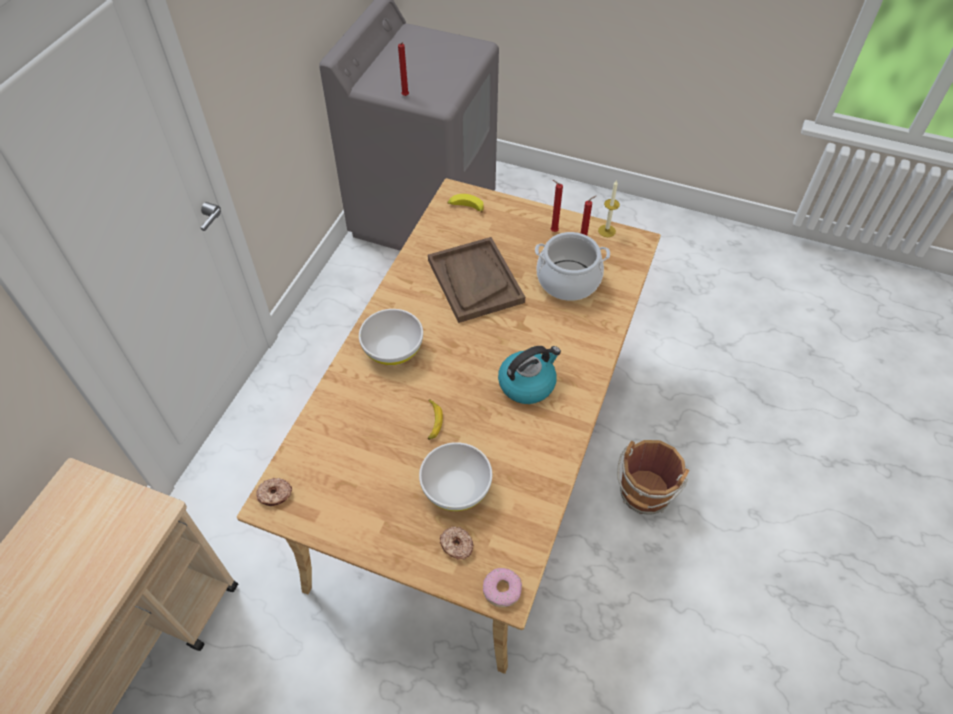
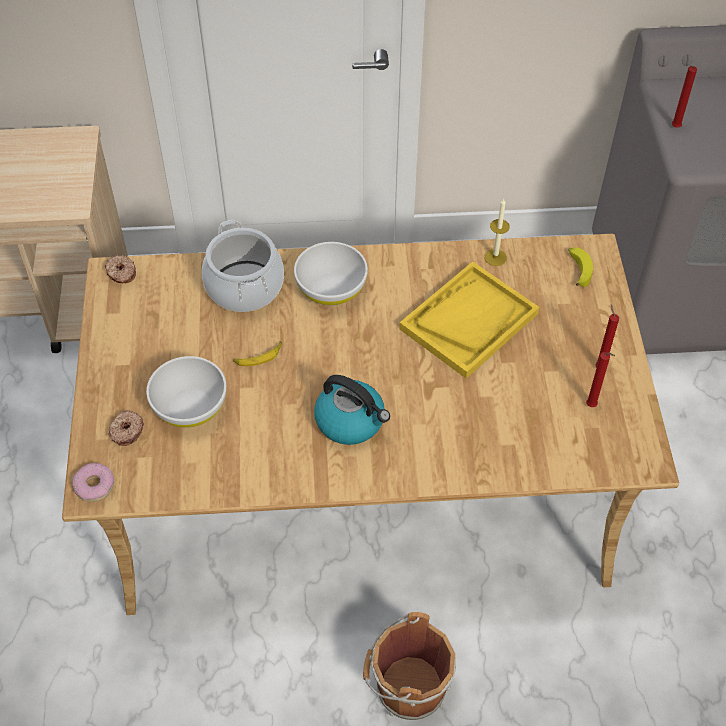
camera: 65 degrees right, 0 degrees up
brown tray [428,237,525,323] -> yellow tray [399,261,539,378]
cooking pot [535,232,610,301] -> cooking pot moved to [202,220,284,312]
candle [598,180,620,237] -> candle moved to [484,199,510,266]

